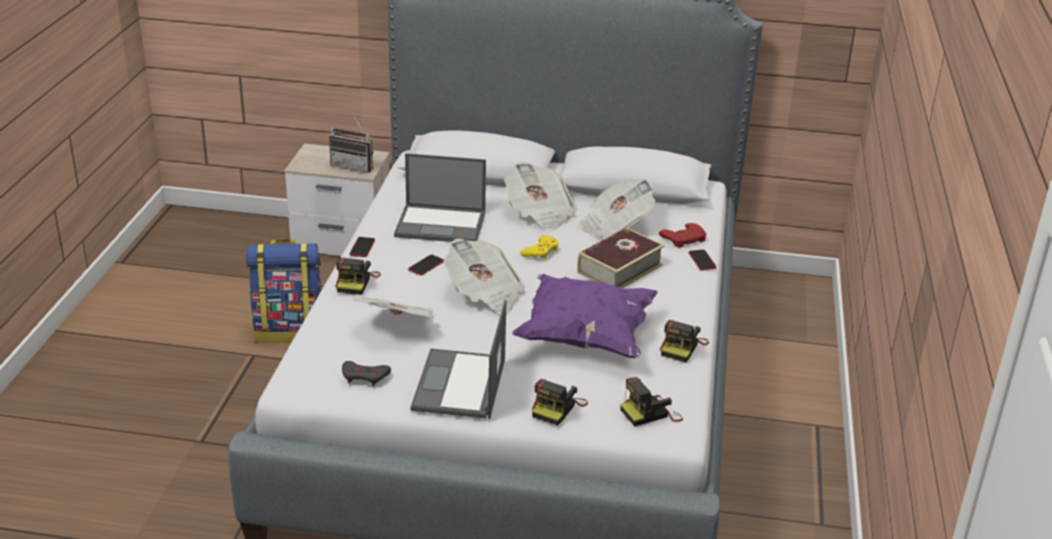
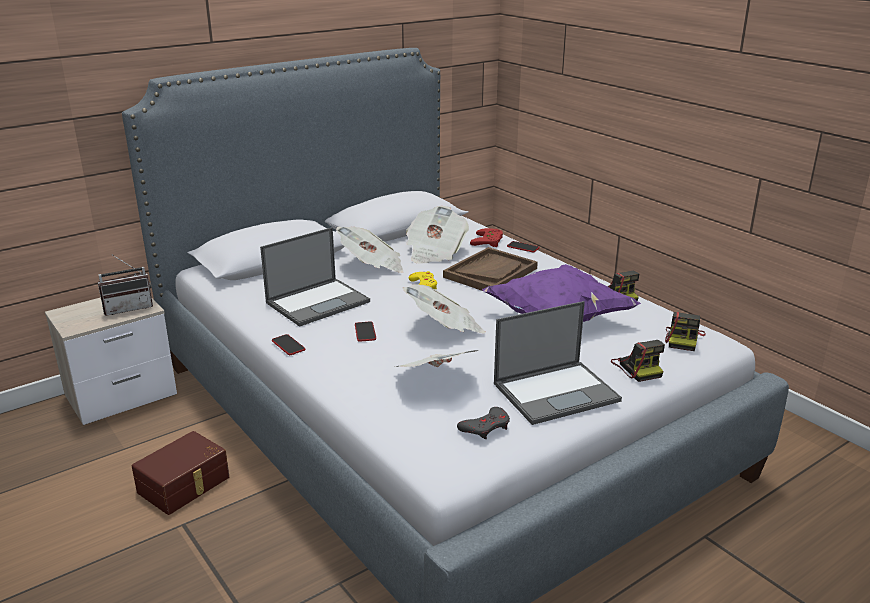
camera: 45 degrees left, 5 degrees down
backpack [245,239,321,343] -> brown storage box [132,431,229,515]
camera [335,257,381,295] -> none
laptop [411,300,506,419] -> laptop turned 75 degrees counterclockwise [494,301,622,425]
book [577,228,665,288] -> brown tray [443,247,538,291]

